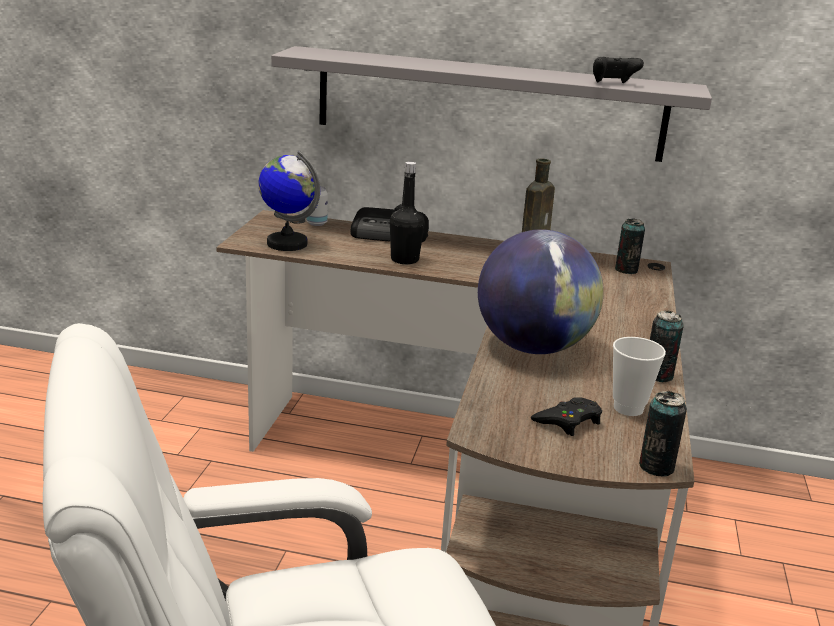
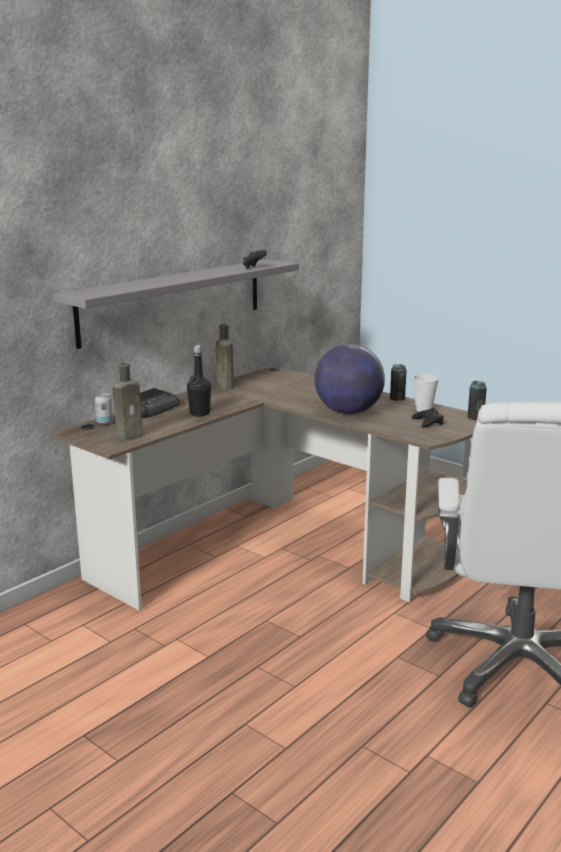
camera: 60 degrees left, 5 degrees down
globe [259,151,320,251] -> brown bottle [113,363,143,441]
can [615,218,645,274] -> none

